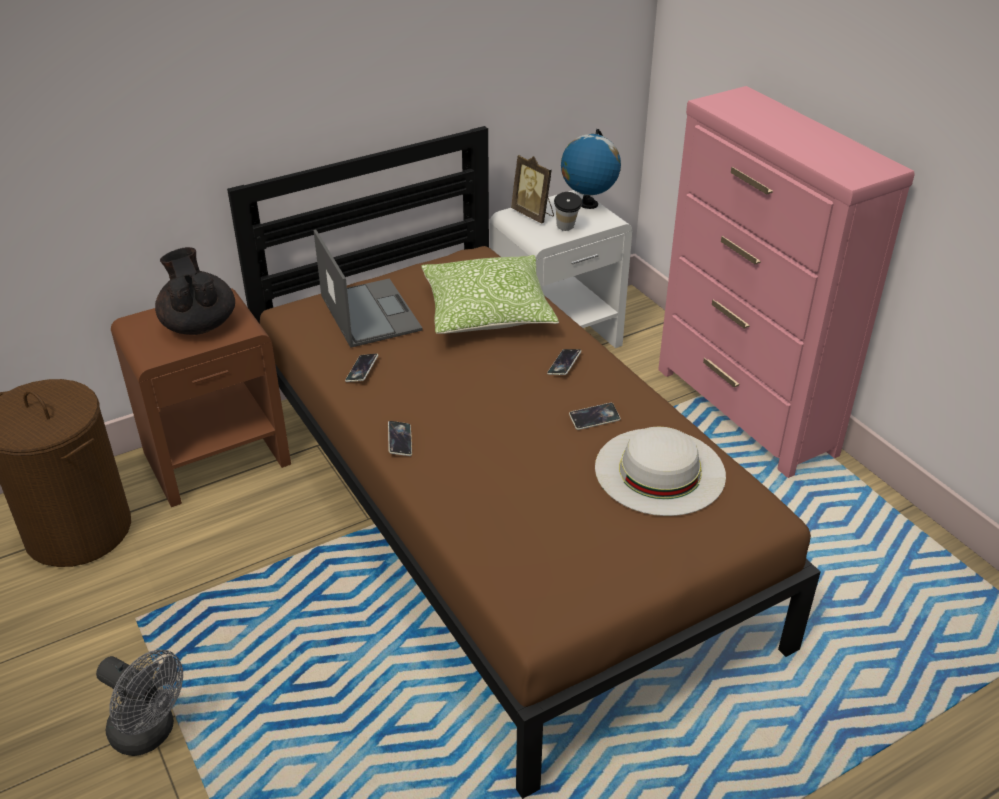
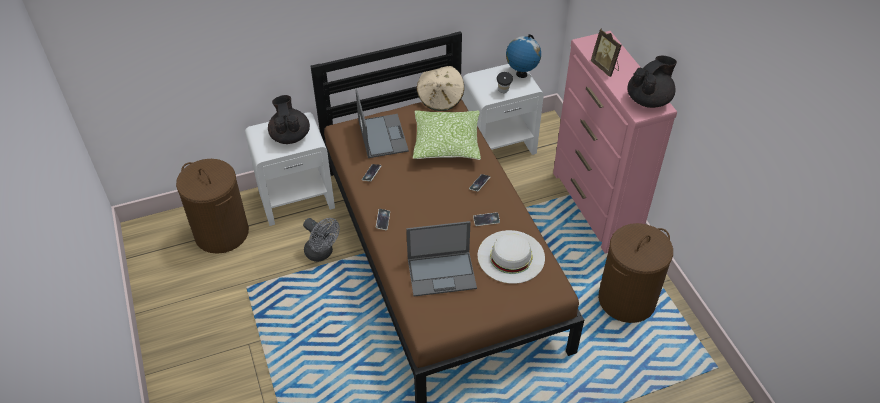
camera: 10 degrees right, 10 degrees up
grey fan [96,649,183,756] -> grey fan moved to [303,218,340,262]
brown nightstand [111,288,291,507] -> white nightstand [245,112,335,226]
picture frame [511,155,554,223] -> picture frame moved to [591,28,621,77]
none -> laptop [406,221,477,296]
none -> beige hat [417,66,464,111]
none -> brown laundry basket [598,223,673,323]
none -> black teapot [627,56,677,108]

